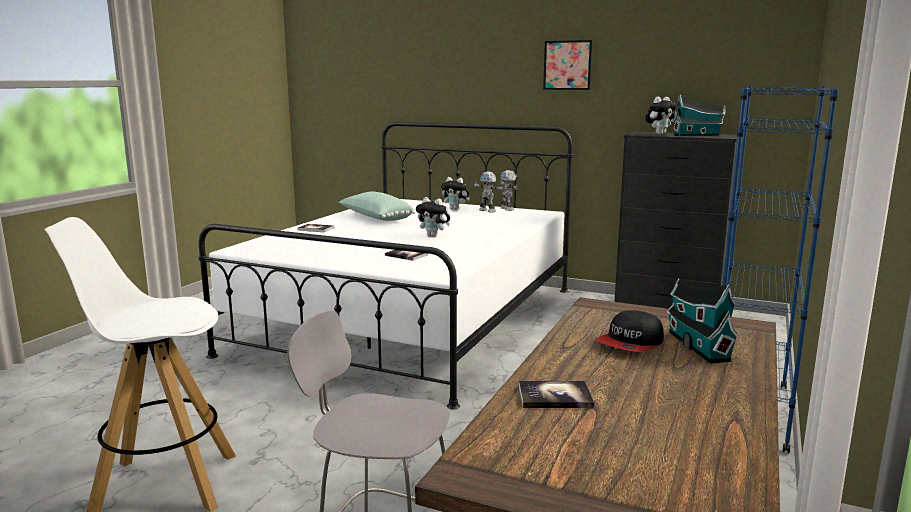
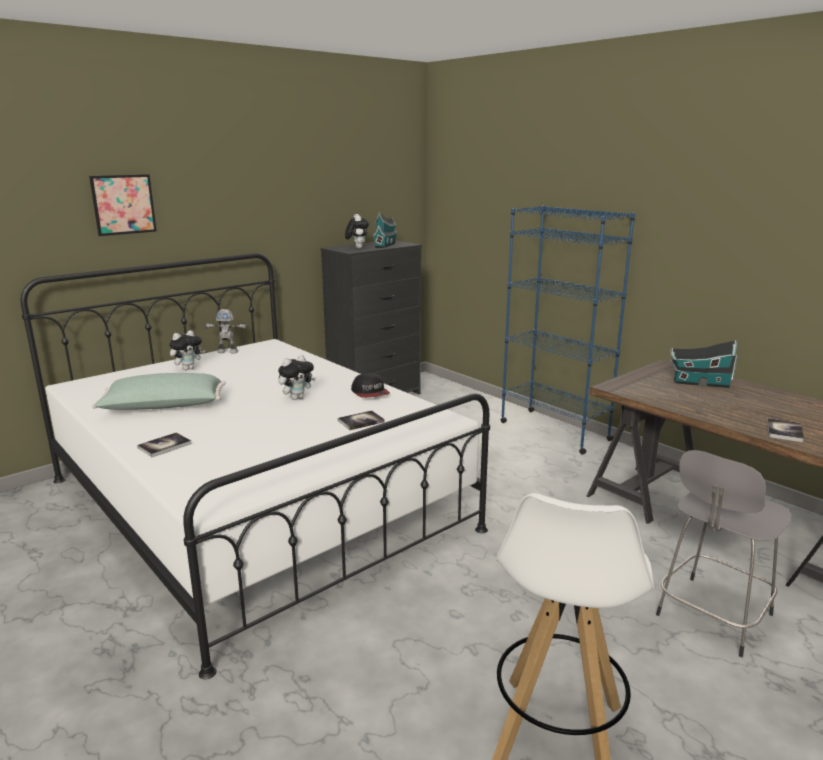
camera: 65 degrees left, 5 degrees up
toy robot [472,171,506,212] -> none
picture [543,40,592,90] -> picture moved to [89,174,157,236]
cap [596,310,664,352] -> cap moved to [351,373,390,398]

